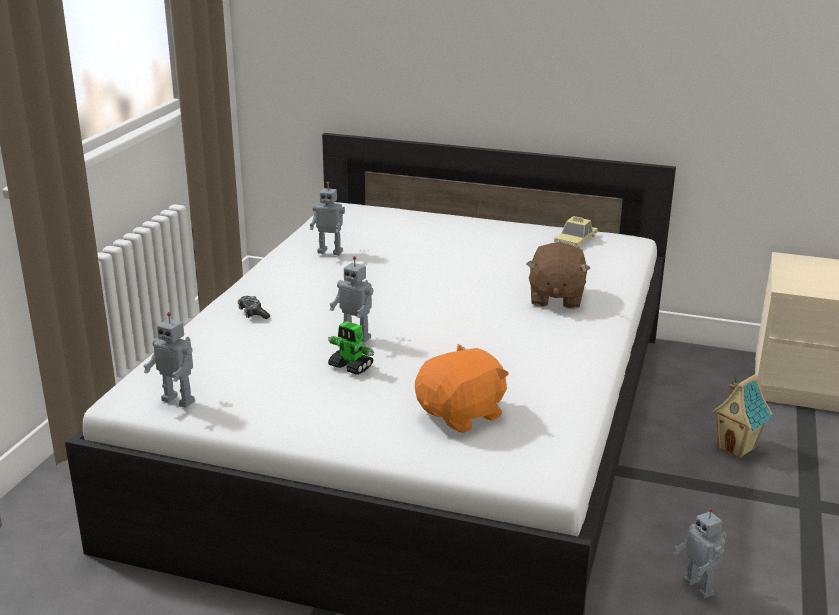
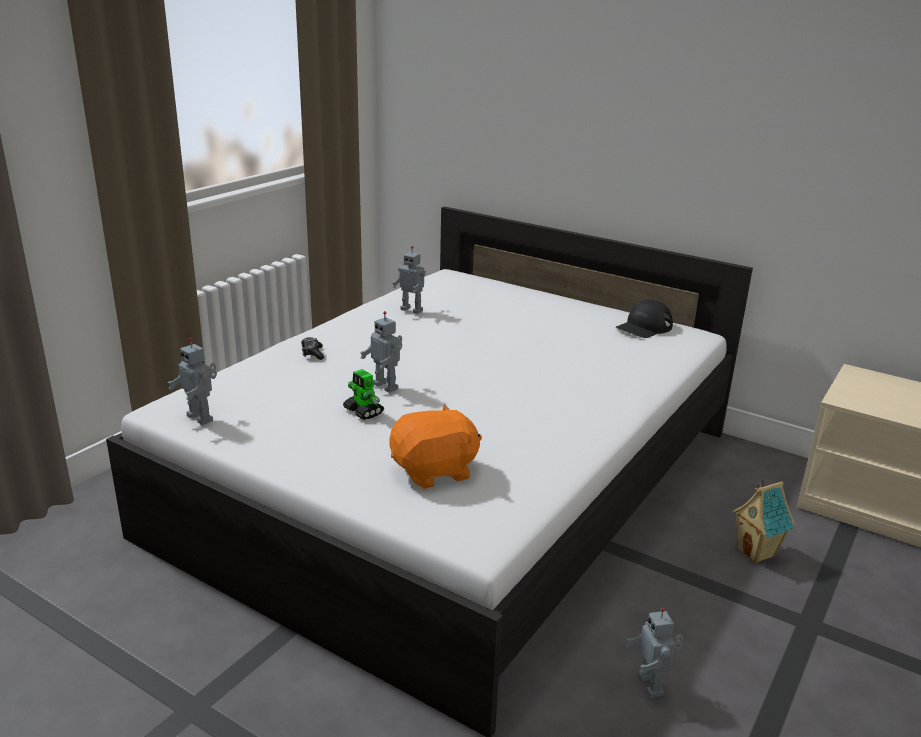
camera: 15 degrees right, 0 degrees up
brown plush toy [527,242,590,309] -> none
toy car [554,216,598,248] -> black cap [616,300,673,338]

